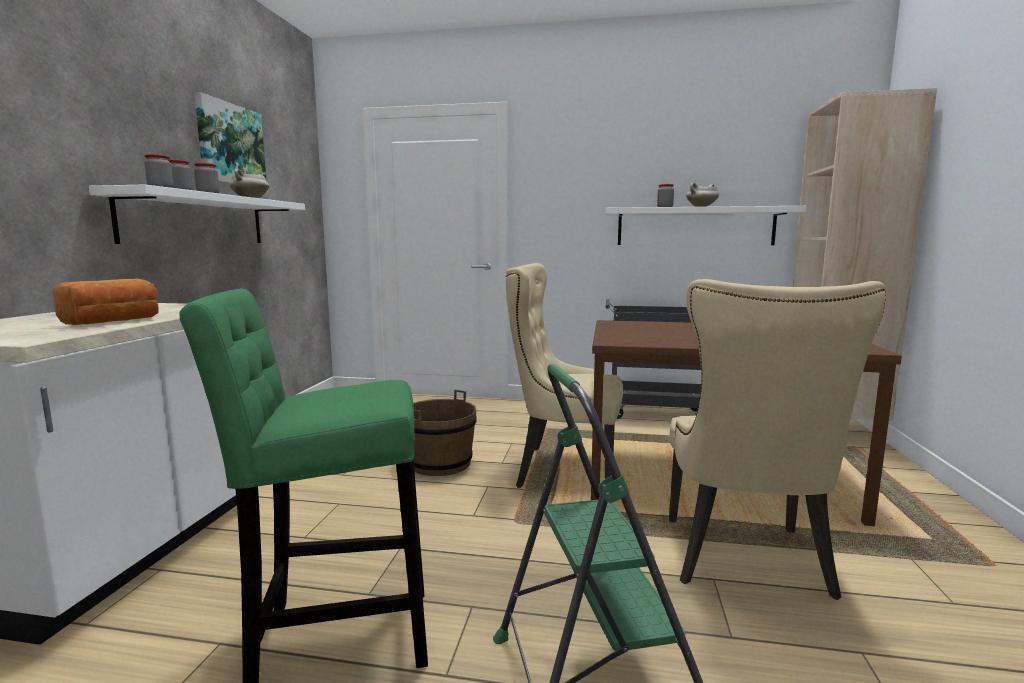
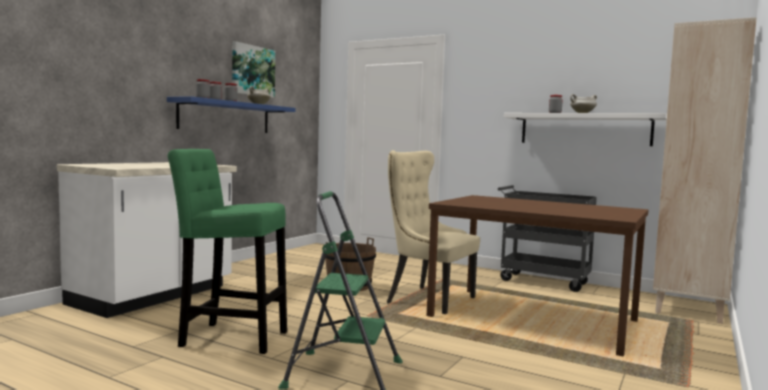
camera: 20 degrees right, 5 degrees down
bread [53,279,159,325] -> none
white shelf [89,185,305,244] -> blue shelf [167,96,296,133]
beige chair [669,279,886,600] -> none

